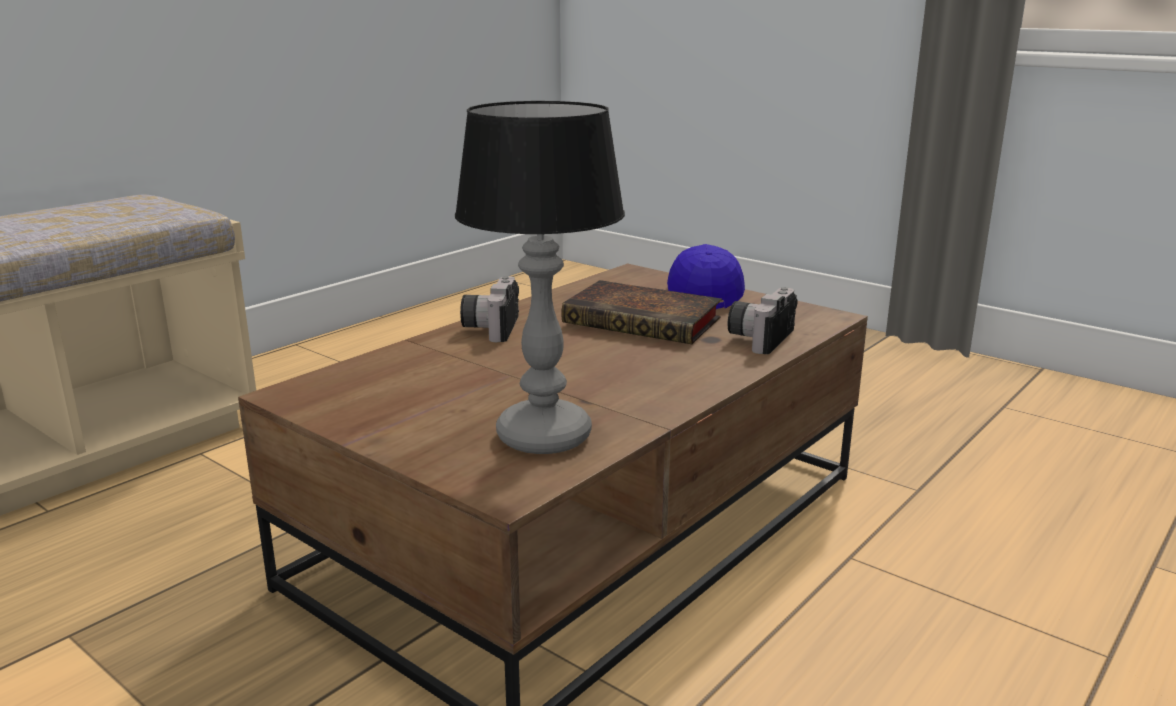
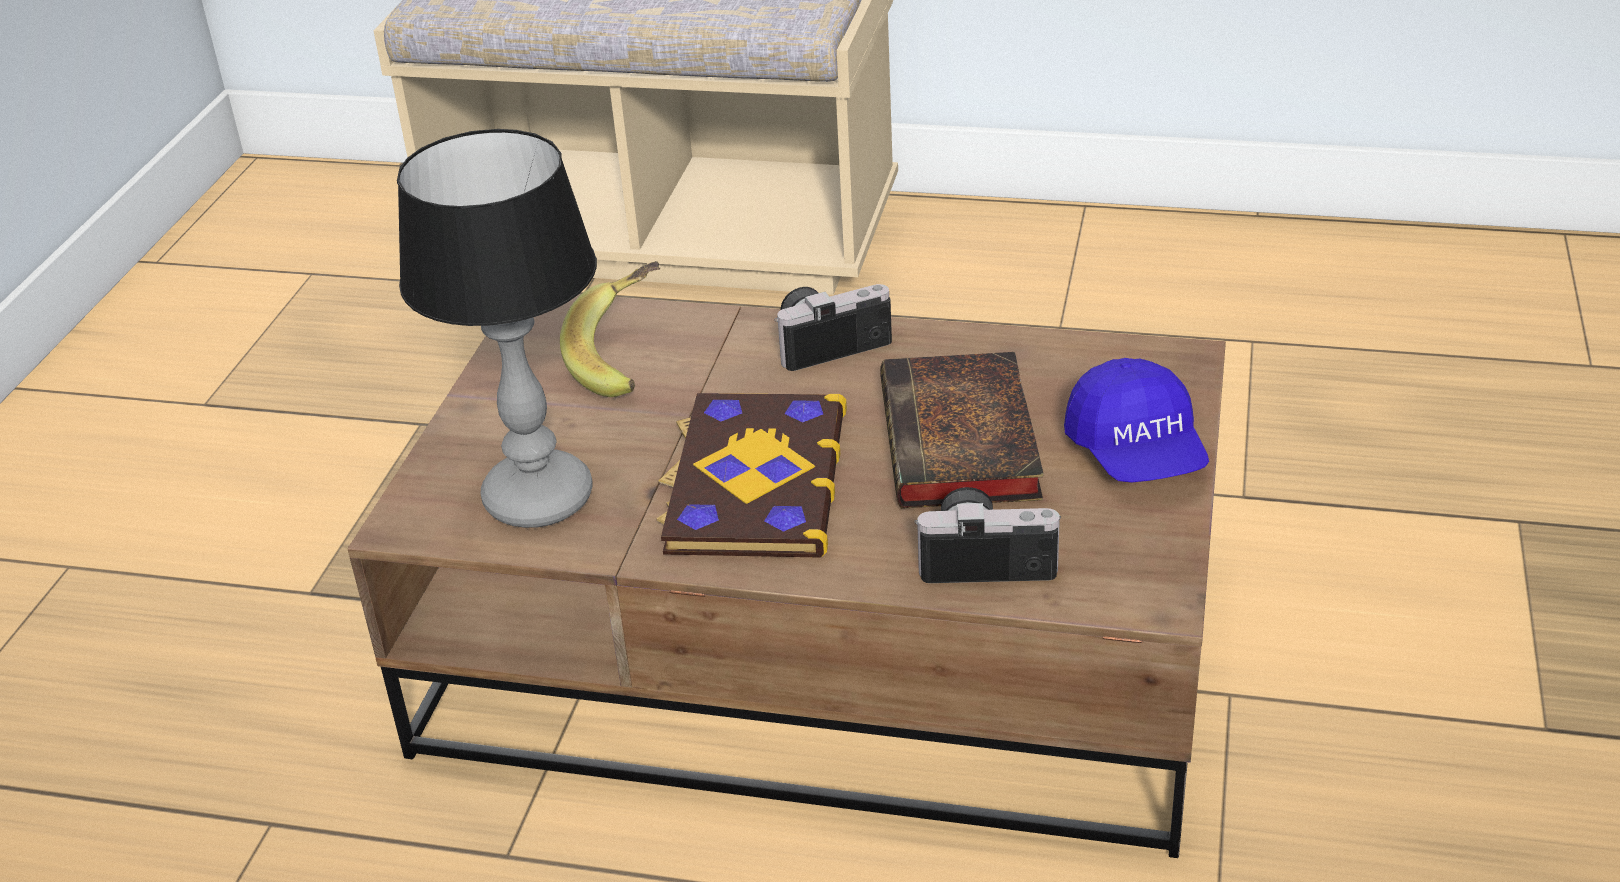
camera: 65 degrees right, 15 degrees up
blue cap [667,244,745,309] -> blue cap turned 105 degrees clockwise [1064,358,1209,482]
none -> banana [560,261,660,397]
none -> book [656,393,847,558]

